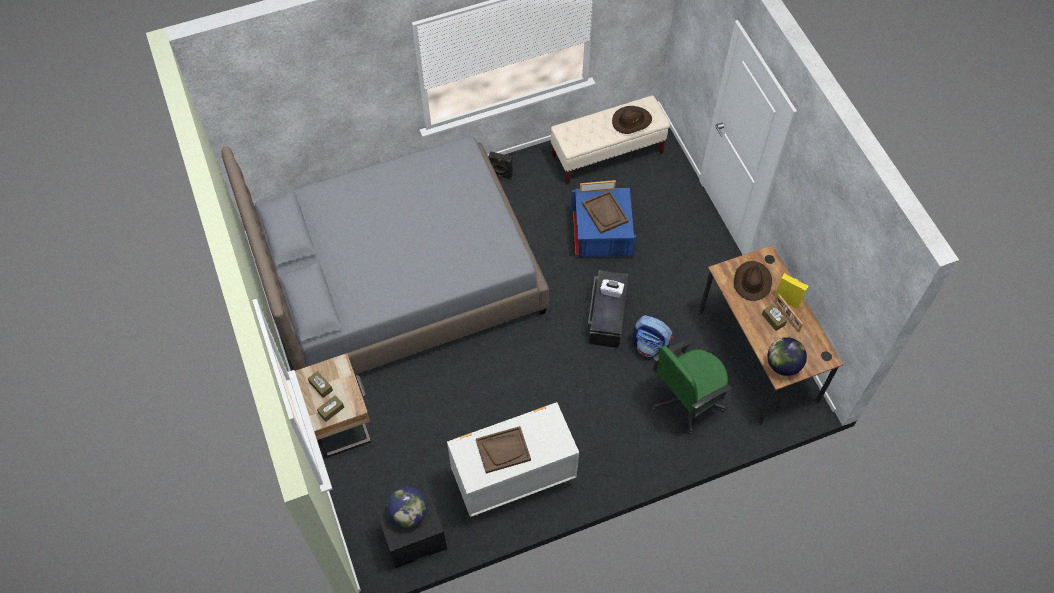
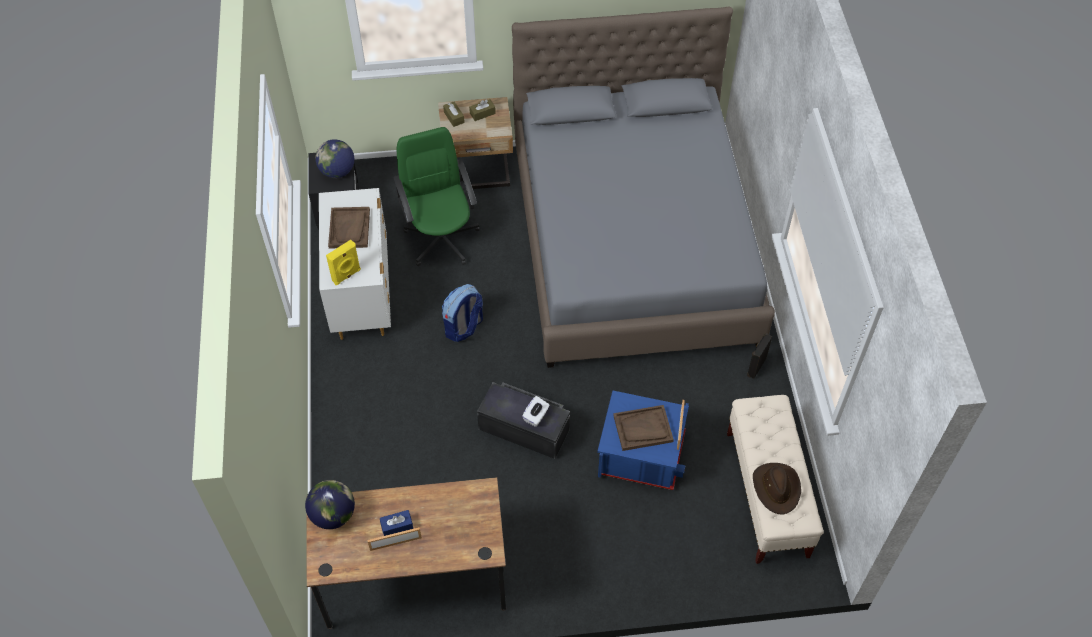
camera: 105 degrees right, 5 degrees down
backpack [632,315,673,357] -> backpack moved to [442,284,483,342]
green office chair [652,339,732,435] -> green office chair moved to [393,127,480,266]
brown hat [734,261,772,301] -> none
brown tissue box [762,304,787,331] -> blue tissue box [380,510,413,536]
yellow speaker [774,273,809,309] -> yellow speaker moved to [326,240,361,285]

